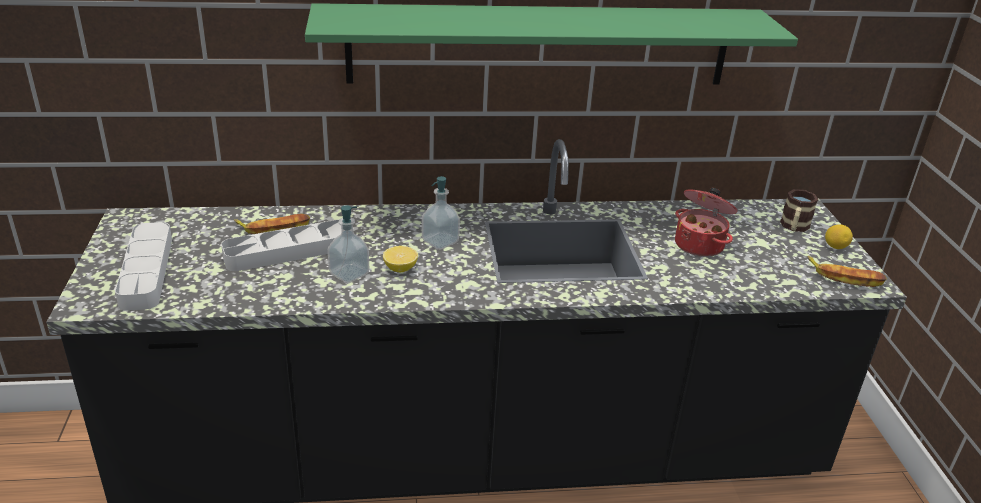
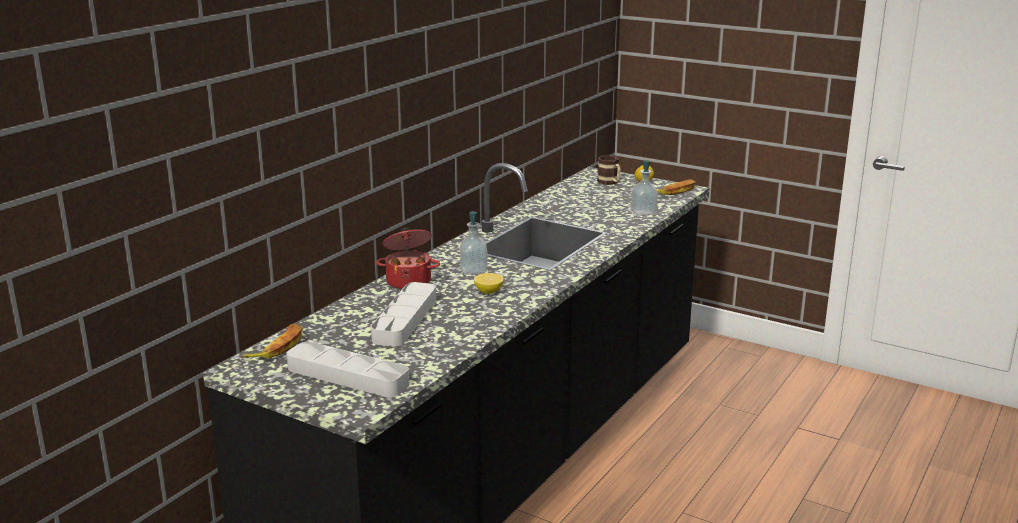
camera: 50 degrees left, 10 degrees down
banana [234,214,310,234] -> banana moved to [241,323,302,358]
green shelf [305,3,798,85] -> none
soap dispenser [328,205,369,283] -> soap dispenser moved to [631,160,658,215]
cooking pot [675,188,738,257] -> cooking pot moved to [376,227,440,289]

